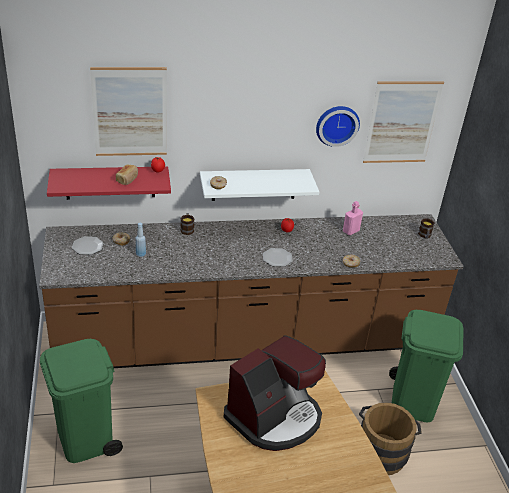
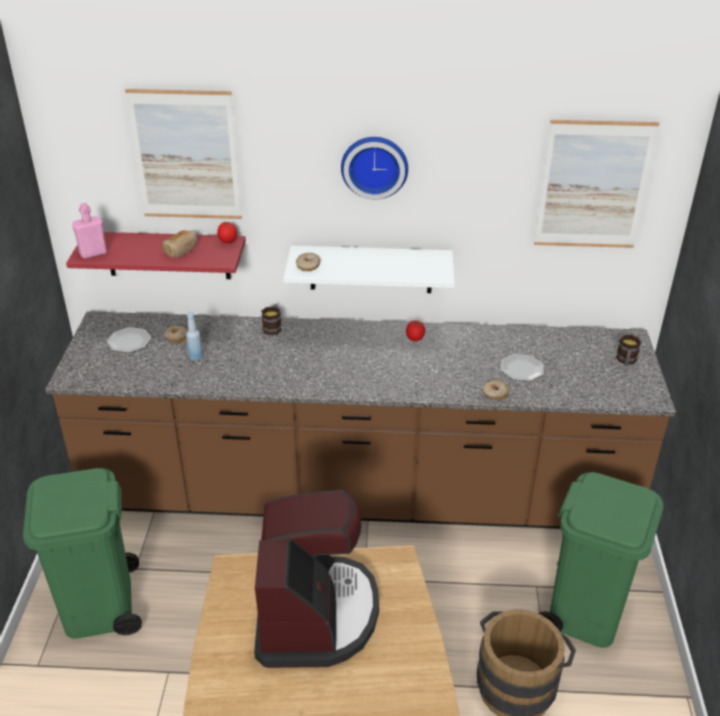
camera: 15 degrees right, 0 degrees up
coffee machine [223,335,326,451] -> coffee machine turned 60 degrees counterclockwise [254,490,379,668]
plate [263,248,293,267] -> plate moved to [500,354,544,381]
wall clock [316,106,360,147] -> wall clock moved to [341,137,408,199]
pink bottle [343,201,363,235] -> pink bottle moved to [72,203,107,259]

